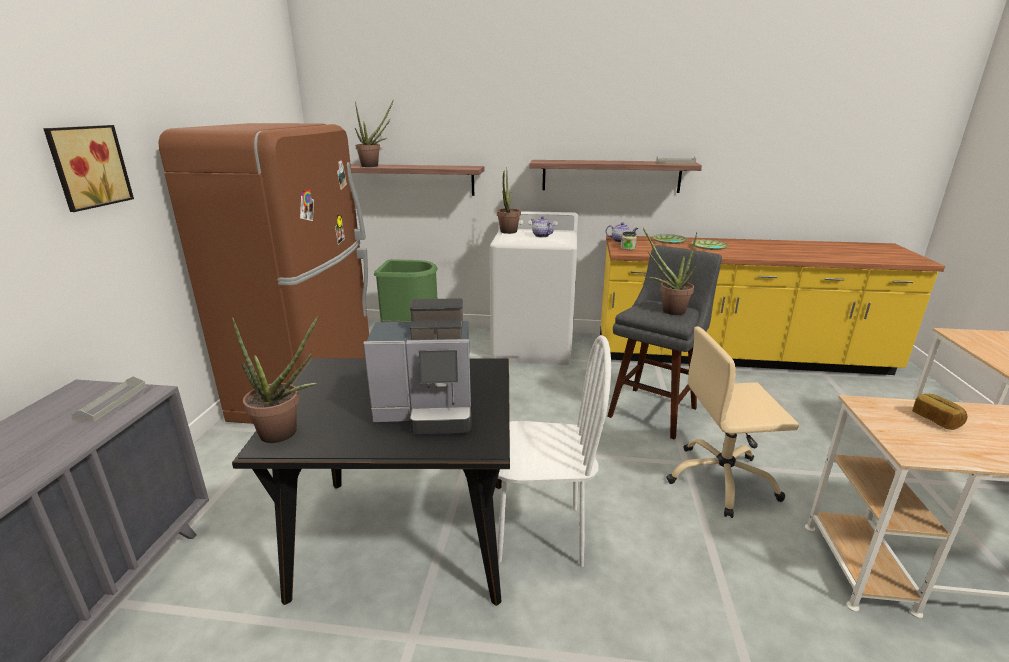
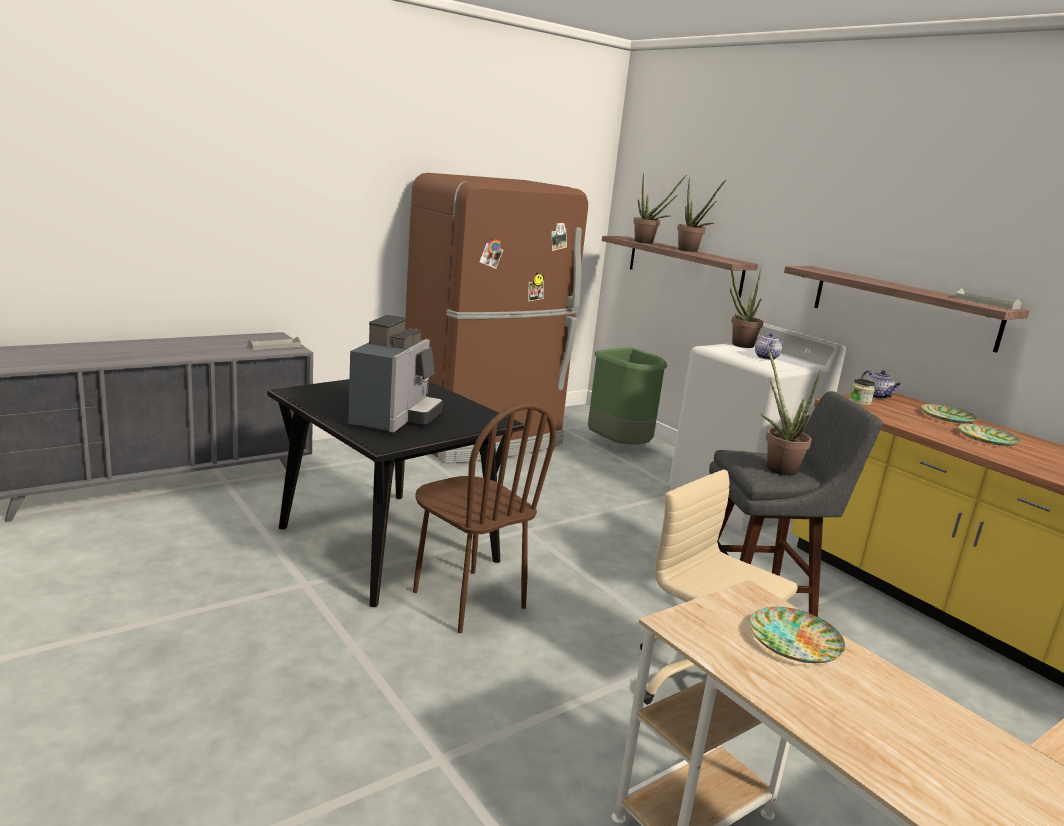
camera: 45 degrees right, 5 degrees down
picture [43,125,134,212] -> none
potted plant [232,316,319,443] -> potted plant moved to [677,177,726,252]
coffee machine [363,298,471,434] -> coffee machine turned 120 degrees counterclockwise [348,315,443,433]
white chair [498,335,611,567] -> brown chair [413,403,556,633]
bread [912,394,968,430] -> plate [749,607,845,663]

